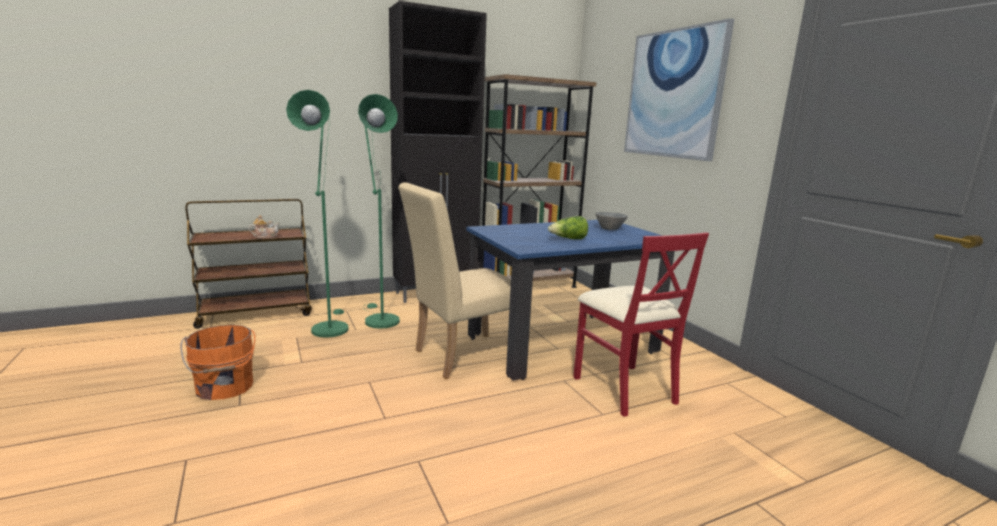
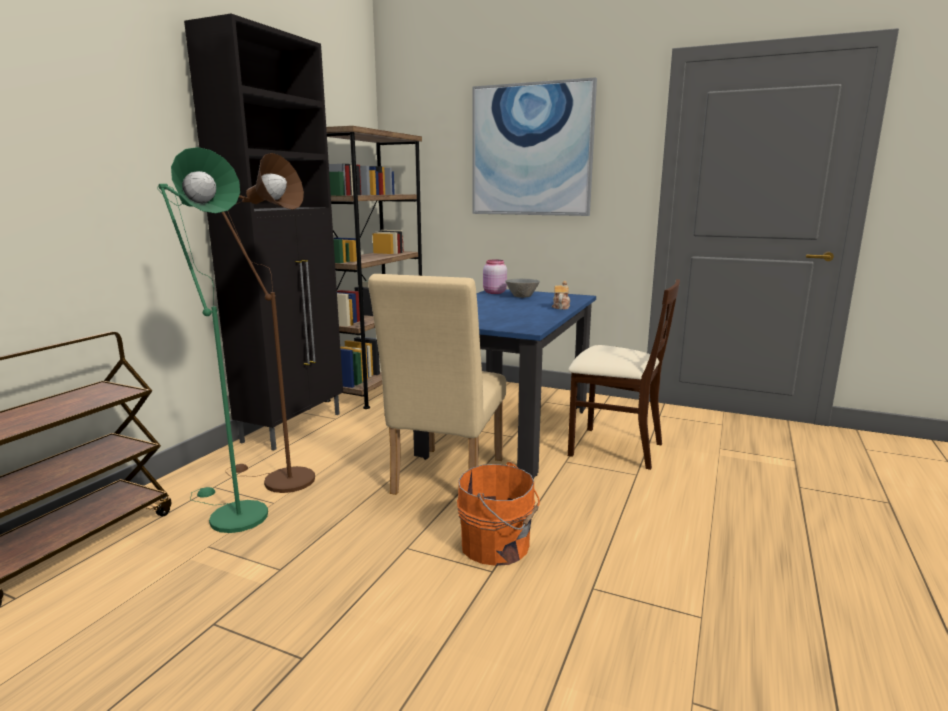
camera: 40 degrees left, 0 degrees up
orange bucket [180,325,255,400] -> orange bucket moved to [457,462,540,566]
teapot [248,215,280,238] -> teapot moved to [552,281,570,310]
green floor lamp [358,94,400,329] -> brown floor lamp [221,153,315,493]
lettuce [548,216,588,239] -> none
red chair [573,232,709,417] -> beige chair [568,279,680,470]
none -> pink jar [483,260,507,294]

